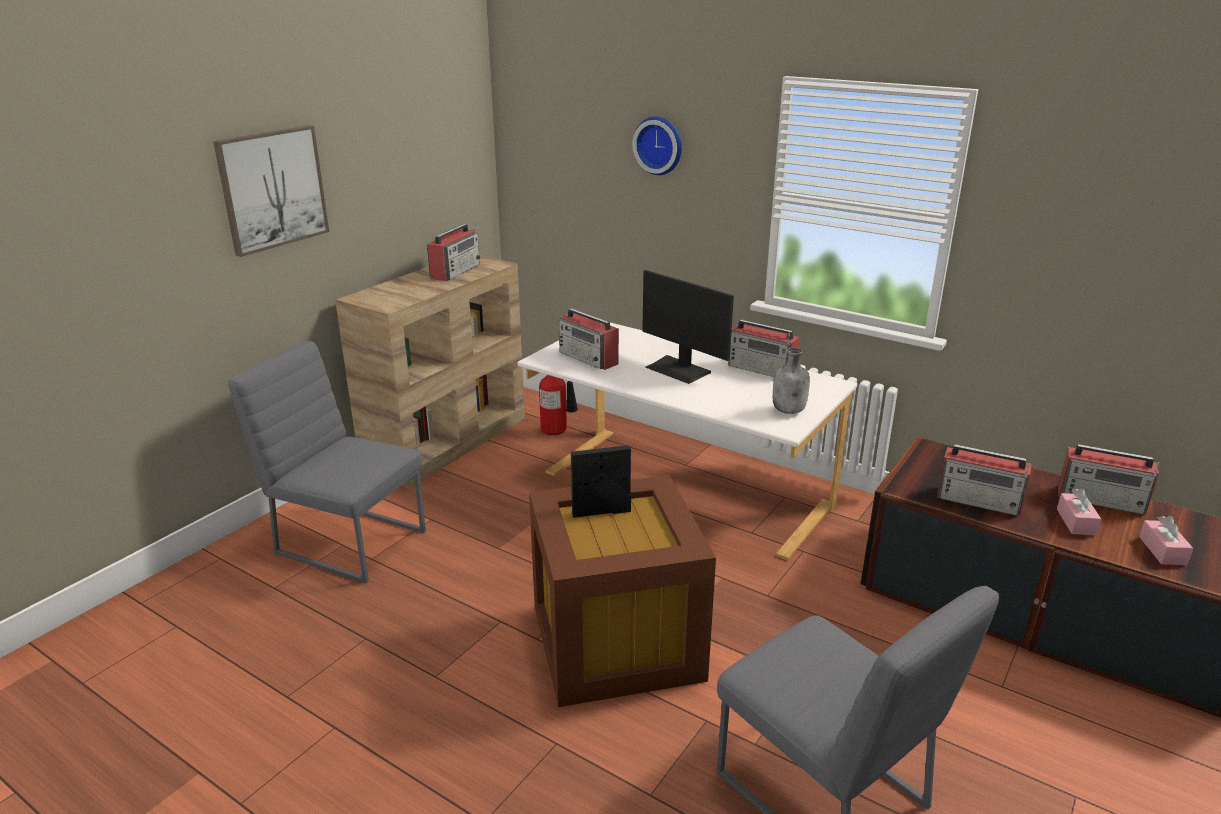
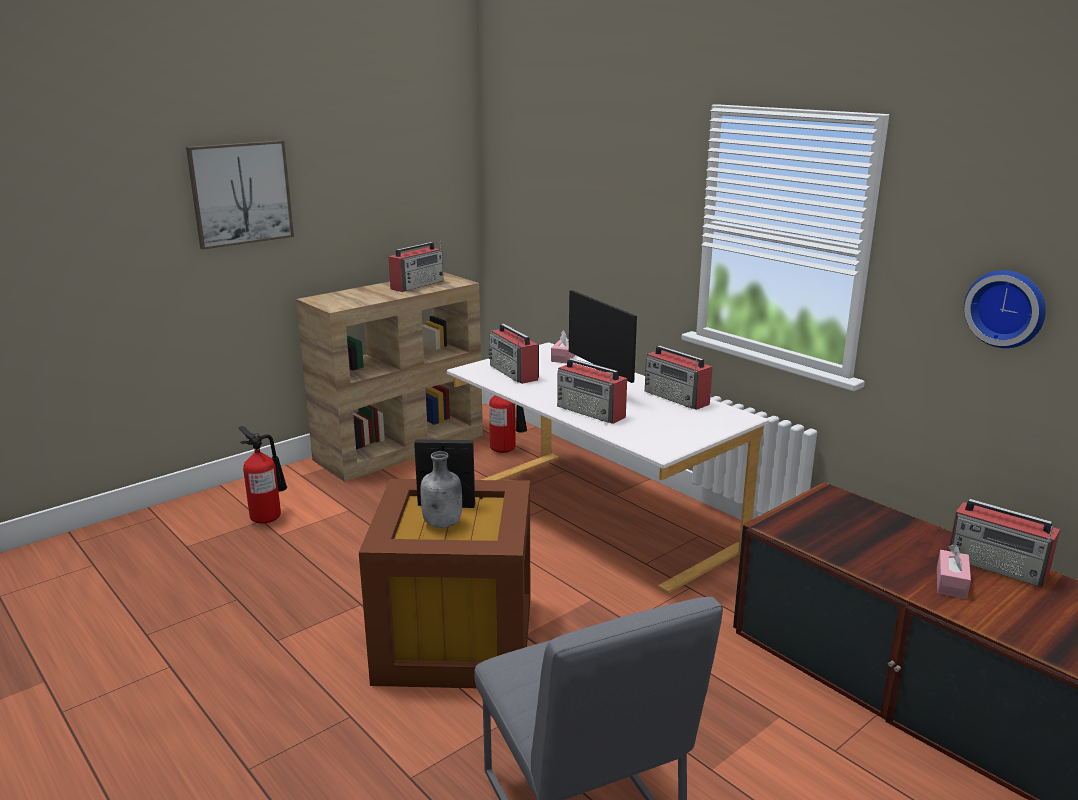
camera: 15 degrees right, 5 degrees down
grey chair [228,341,426,583] -> fire extinguisher [239,426,287,524]
wall clock [632,117,682,175] -> wall clock moved to [964,270,1046,348]
grey bottle [773,348,810,414] -> grey bottle moved to [420,451,462,528]
radio [937,444,1032,516] -> radio moved to [557,358,627,424]
pink tissue box [1139,516,1193,565] -> pink tissue box moved to [551,331,575,363]

